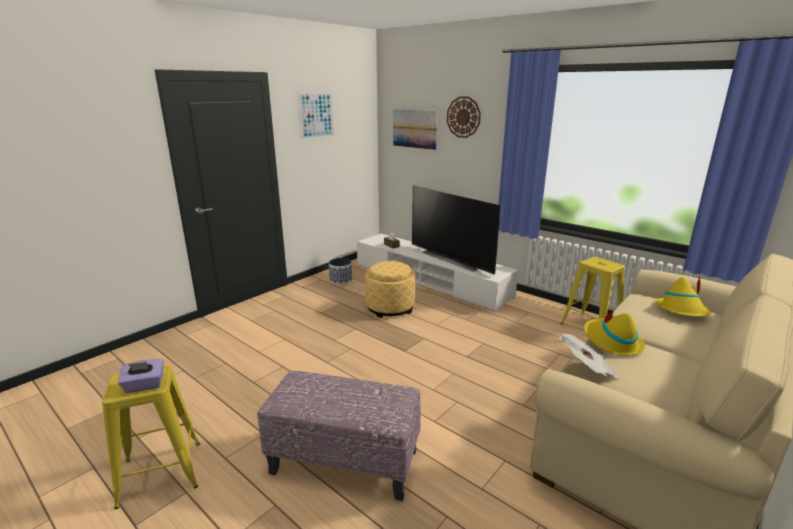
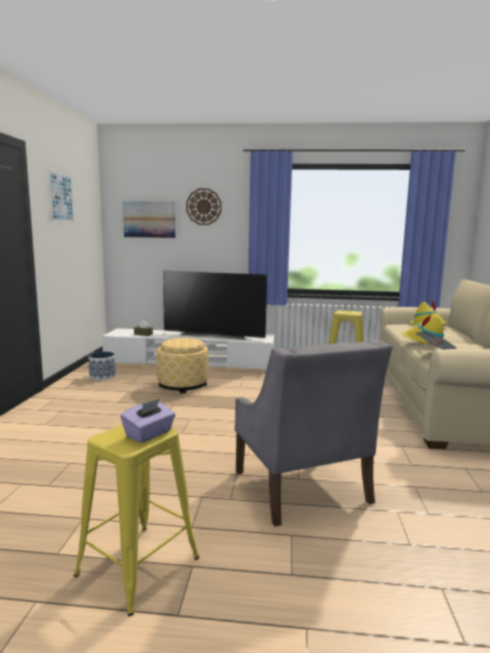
camera: 35 degrees left, 10 degrees down
ottoman [257,370,421,501] -> grey armchair [235,340,393,527]

